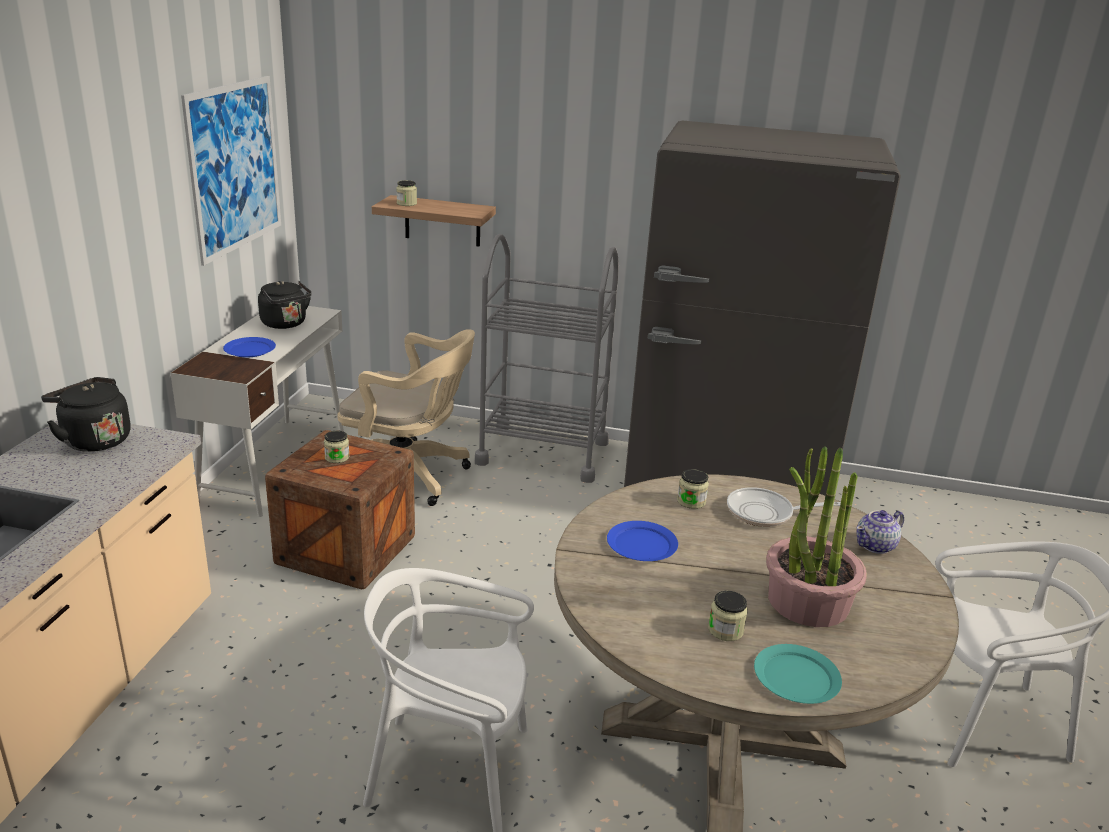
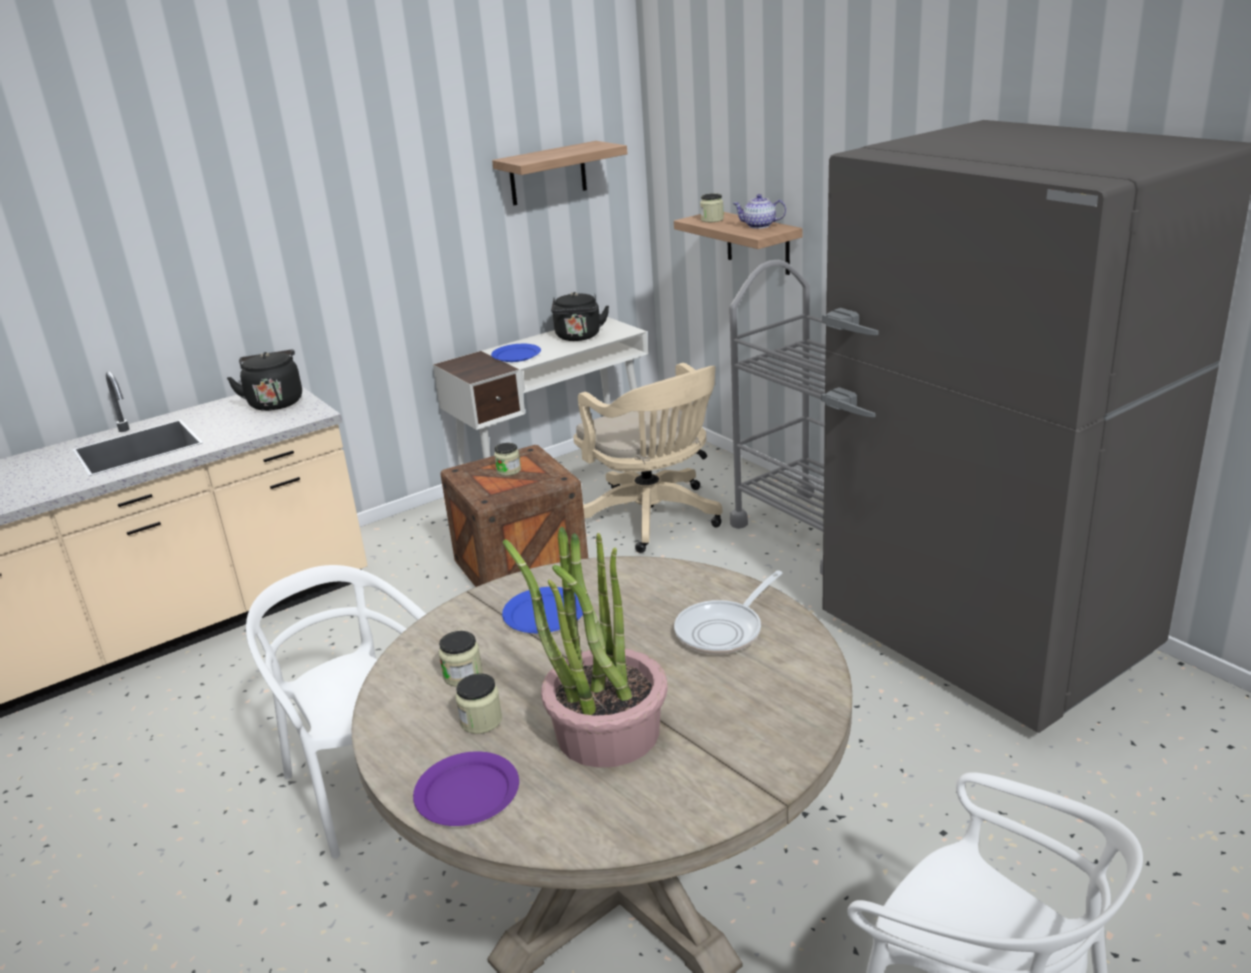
camera: 45 degrees right, 0 degrees up
picture [181,76,281,266] -> shelf [492,141,628,205]
jar [677,469,709,509] -> jar moved to [439,631,483,687]
frying pan [727,487,841,527] -> frying pan turned 90 degrees counterclockwise [674,570,783,655]
turquoise plate [754,644,842,704] -> purple plate [413,751,519,826]
teapot [857,510,904,554] -> teapot moved to [732,194,786,229]

